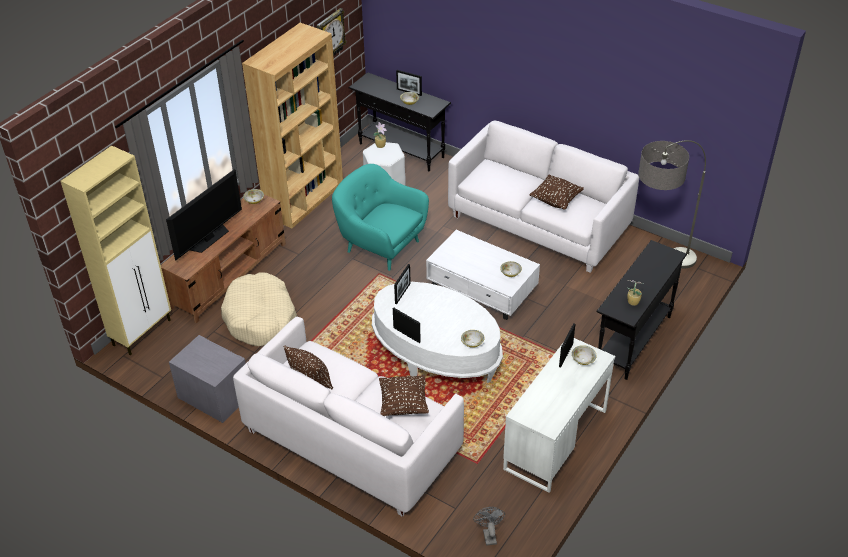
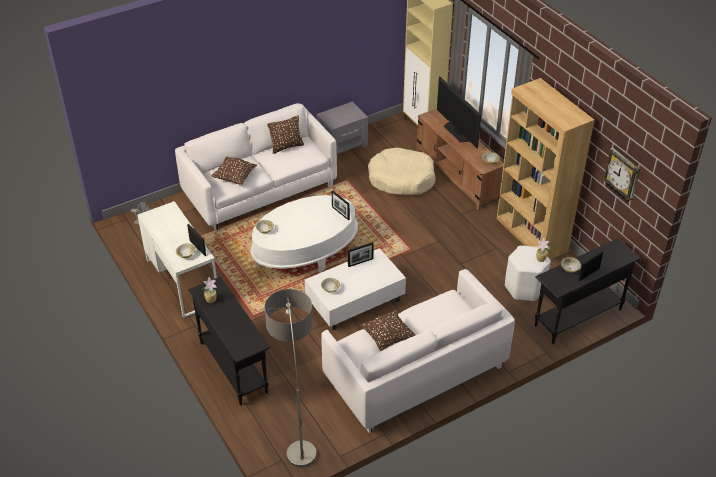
camera: 115 degrees right, 0 degrees up
turquoise armchair [332,164,429,271] -> none
picture frame [393,308,421,343] -> picture frame moved to [348,242,373,267]

